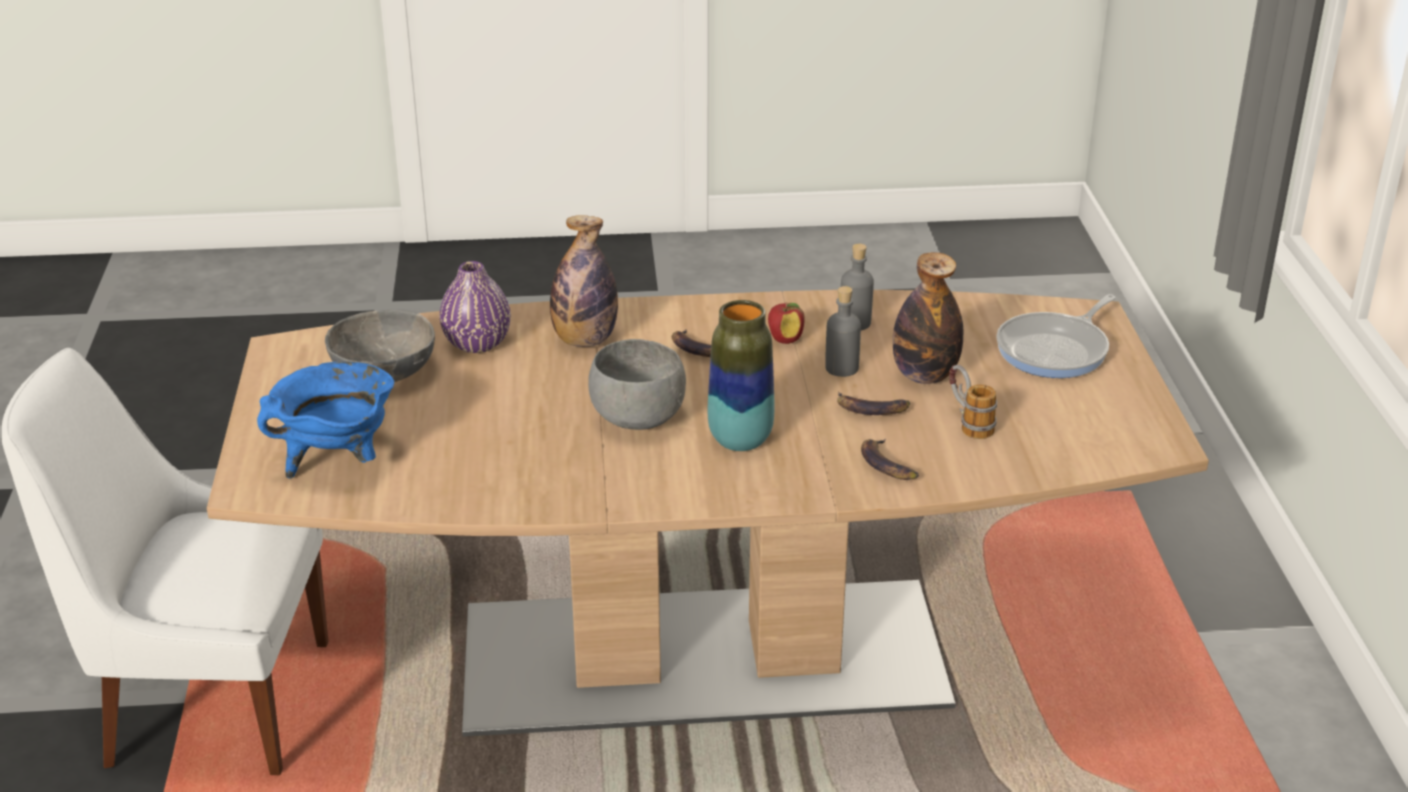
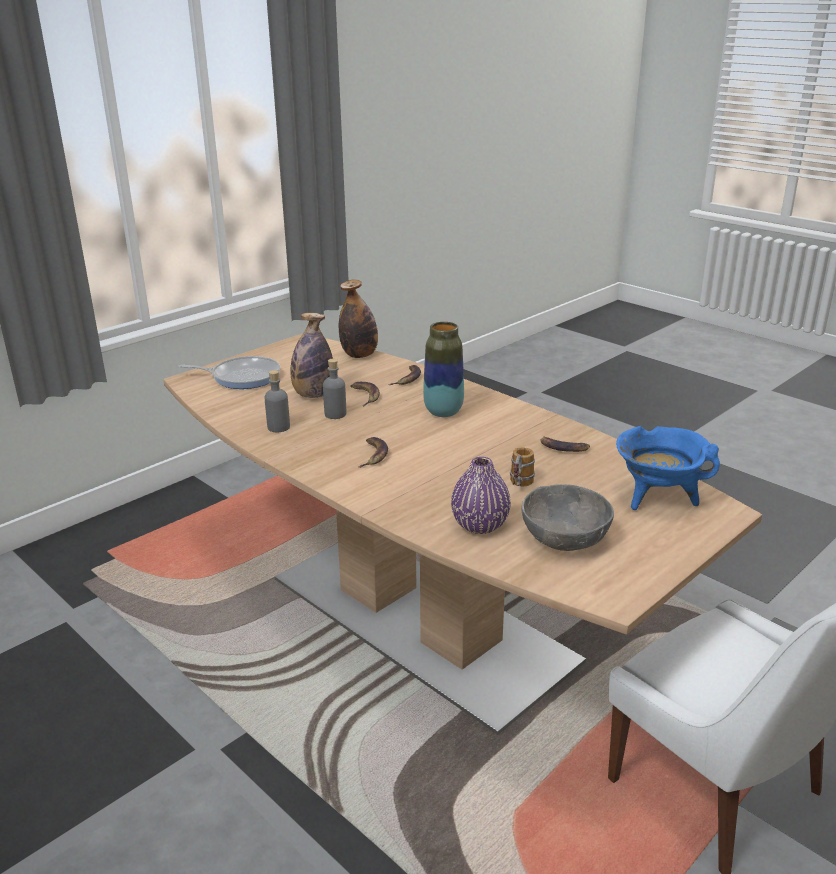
camera: 130 degrees left, 5 degrees down
bottle [550,215,618,347] -> bottle moved to [339,279,378,358]
grey bowl [588,339,686,430] -> none
apple [768,302,805,344] -> none
mug [949,365,997,439] -> mug moved to [510,447,535,486]
none -> banana [540,436,590,452]

